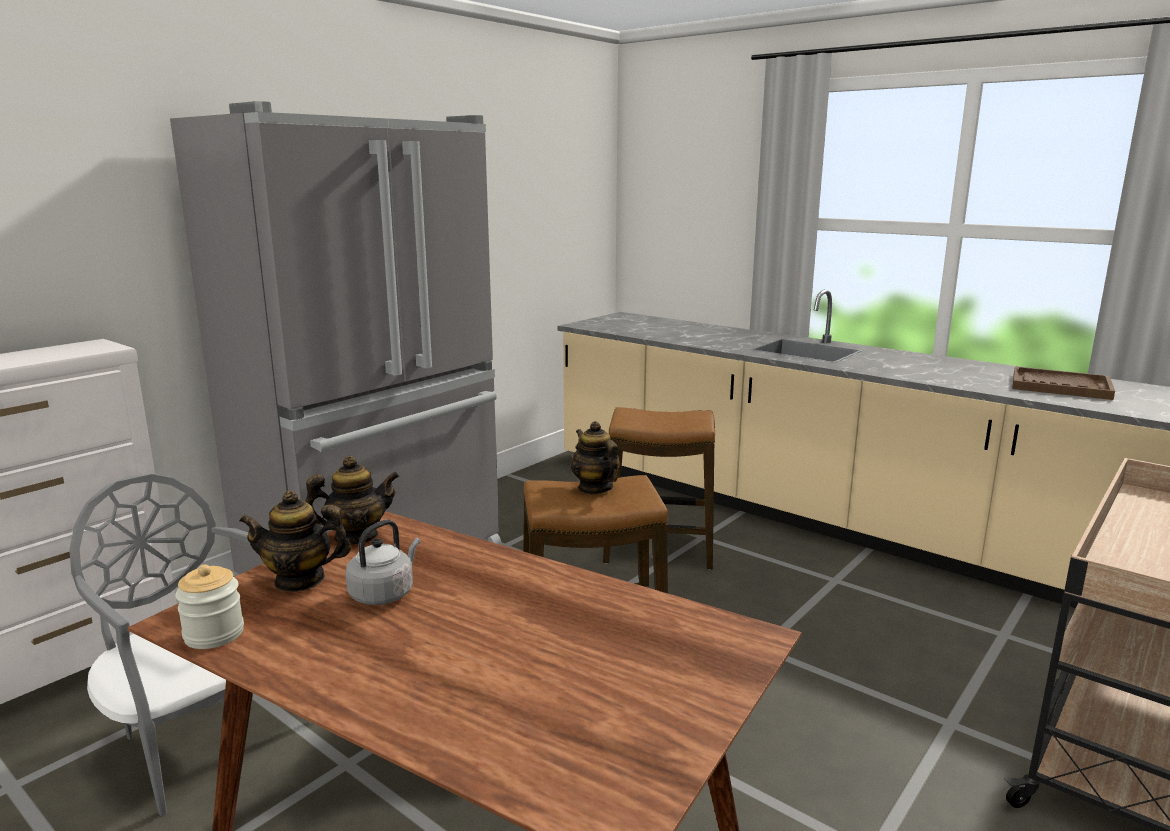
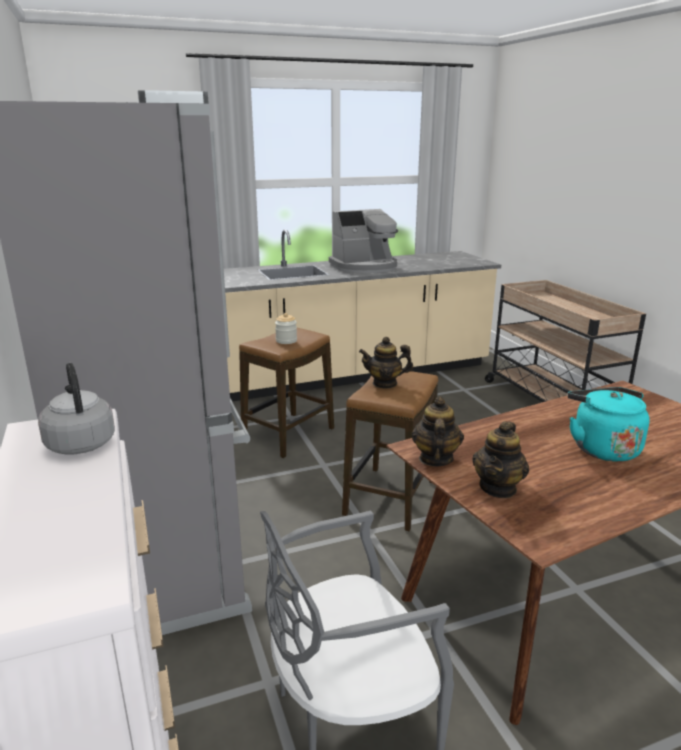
camera: 60 degrees left, 5 degrees up
jar [175,564,244,649] -> jar moved to [275,313,297,344]
grey kettle [346,520,420,605] -> grey kettle moved to [38,363,115,454]
brown tray [1012,366,1115,400] -> none
none -> coffee machine [329,209,398,273]
none -> turquoise kettle [567,387,650,462]

